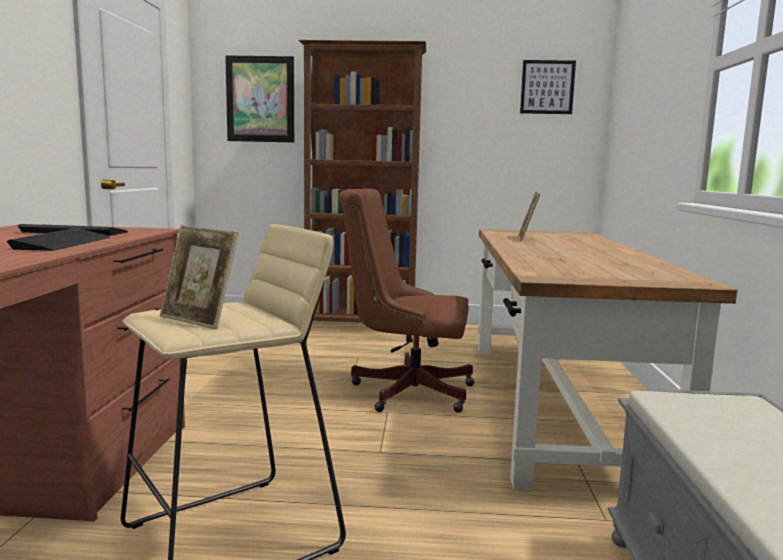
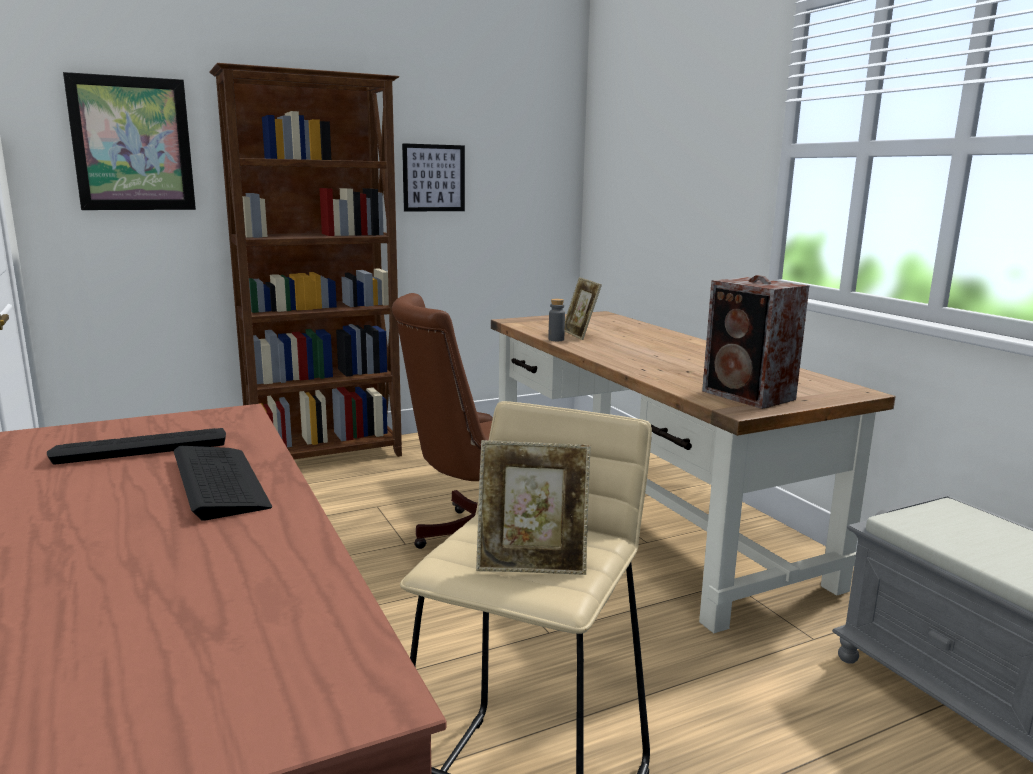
camera: 30 degrees left, 5 degrees up
picture [520,60,576,114] -> picture moved to [402,143,465,212]
none -> grey bottle [548,299,565,341]
none -> speaker [702,275,809,409]

